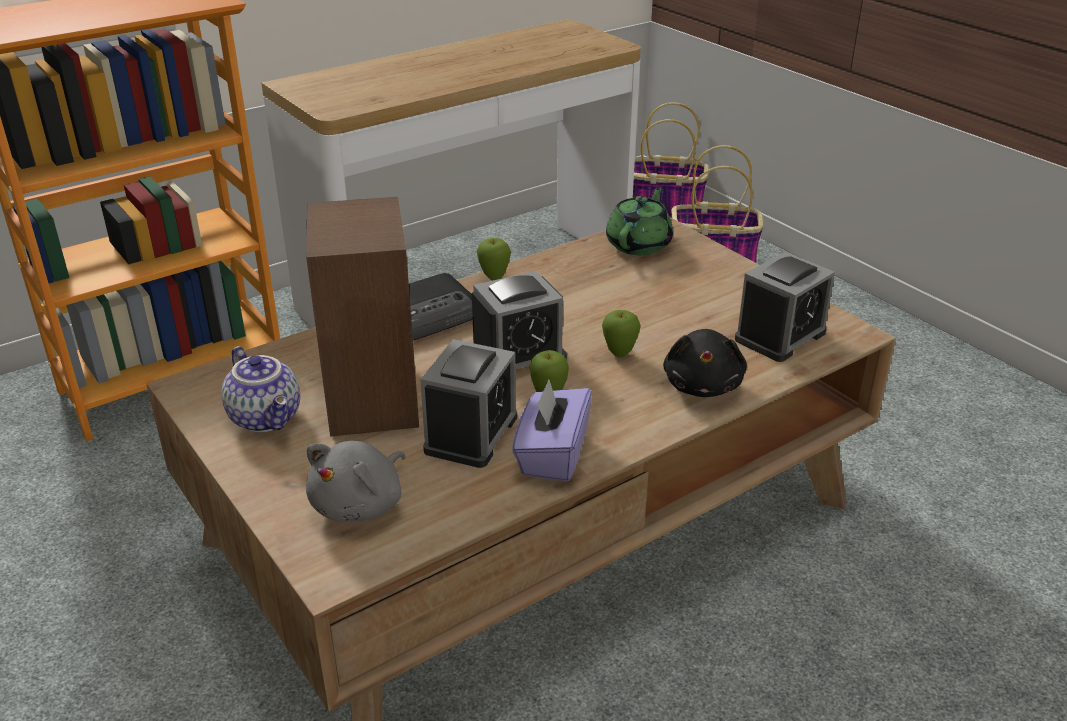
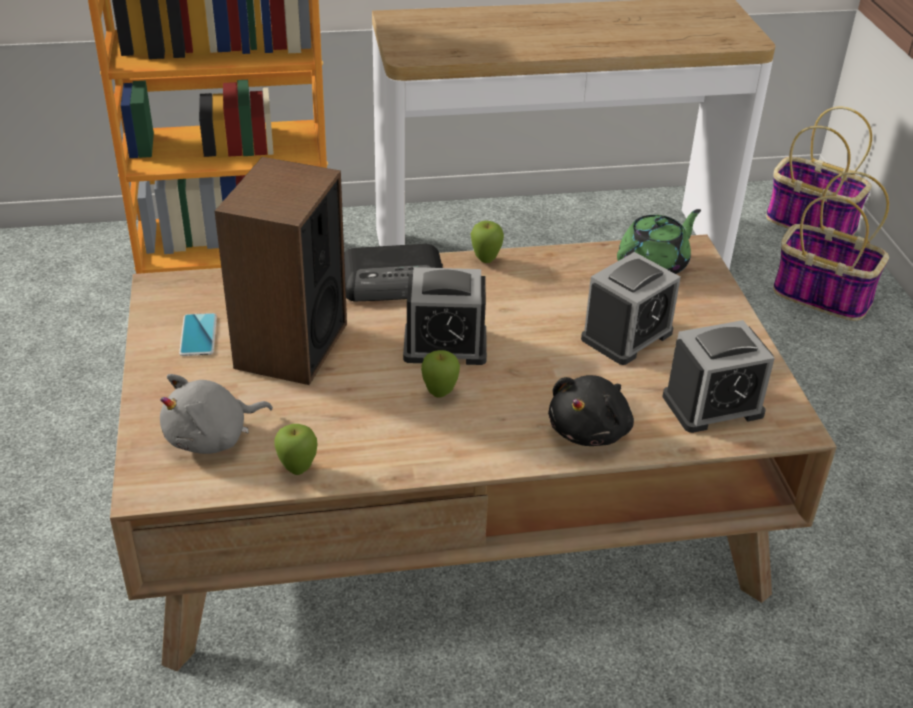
camera: 25 degrees right, 5 degrees up
teapot [222,346,300,432] -> phone [179,313,217,356]
alarm clock [420,339,517,468] -> alarm clock moved to [581,252,681,365]
purple tissue box [512,380,592,482] -> none
apple [602,310,641,358] -> apple moved to [274,424,318,475]

